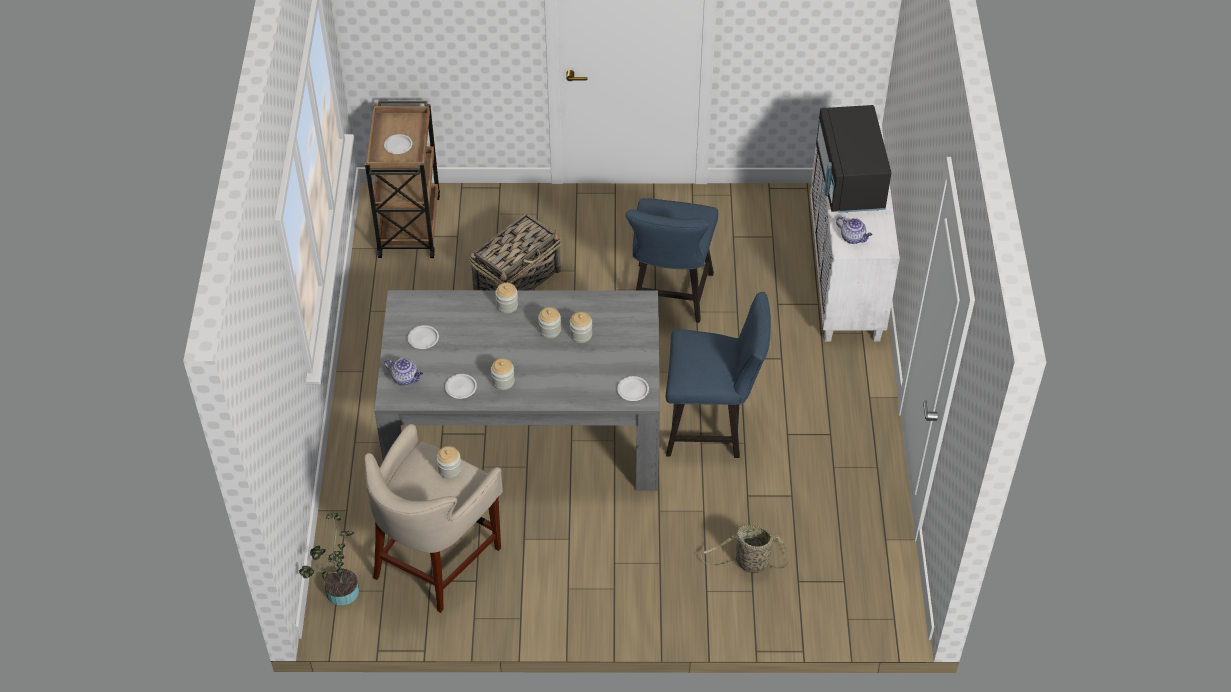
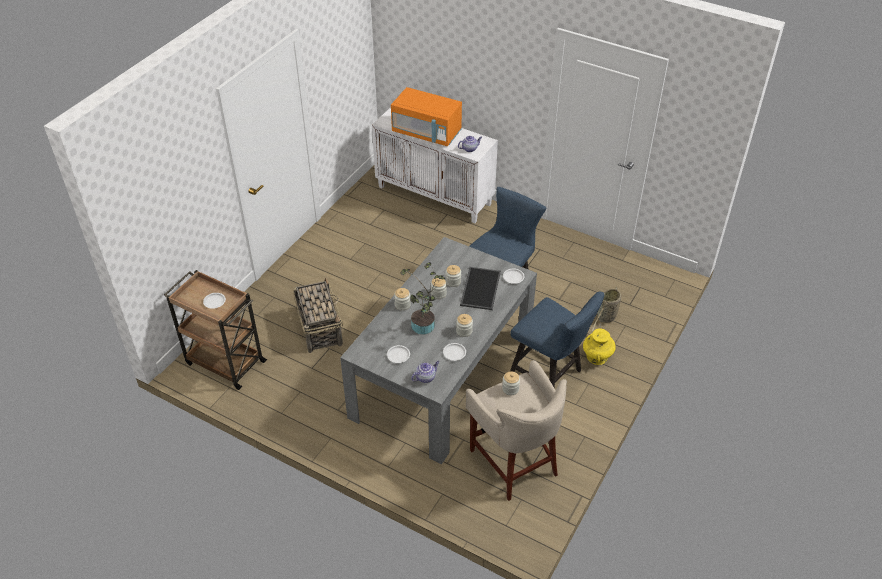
camera: 60 degrees left, 5 degrees down
potted plant [299,513,359,606] -> potted plant moved to [400,262,445,334]
blue chair [626,198,718,323] -> blue chair moved to [510,292,605,387]
black microwave [816,105,891,213] -> orange microwave [391,87,462,146]
none -> tray [460,267,501,310]
none -> yellow vase [583,328,616,365]

